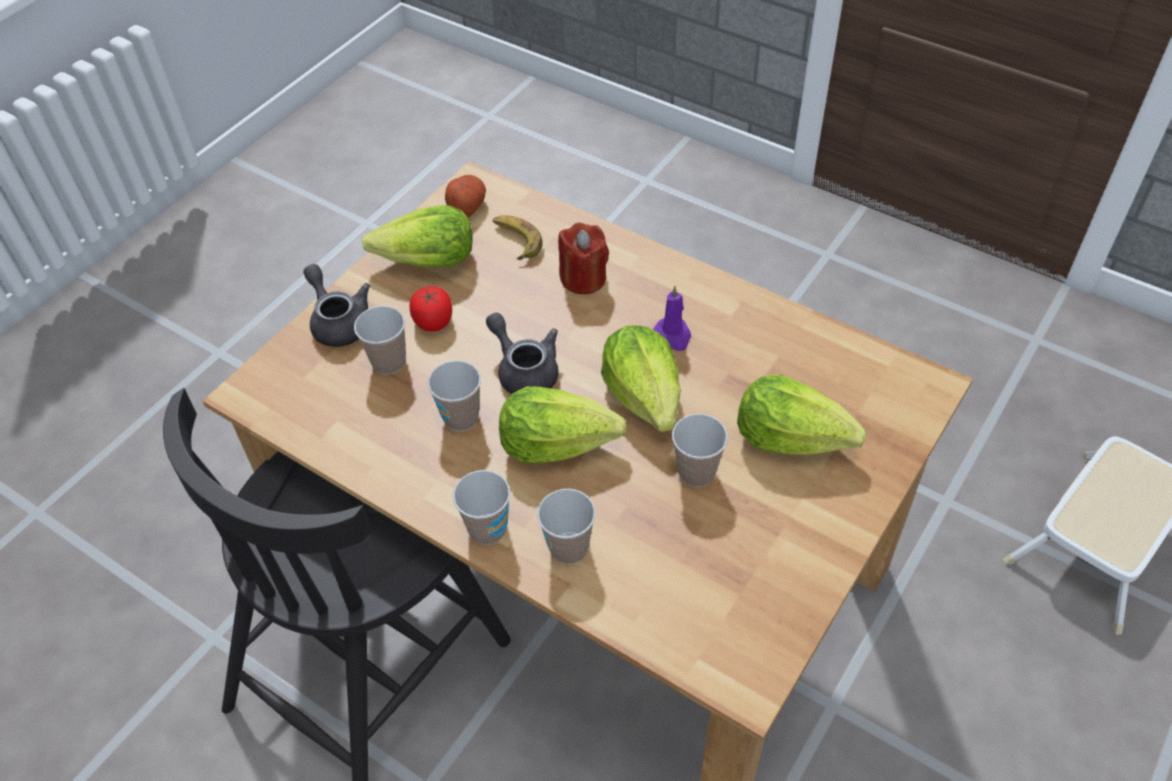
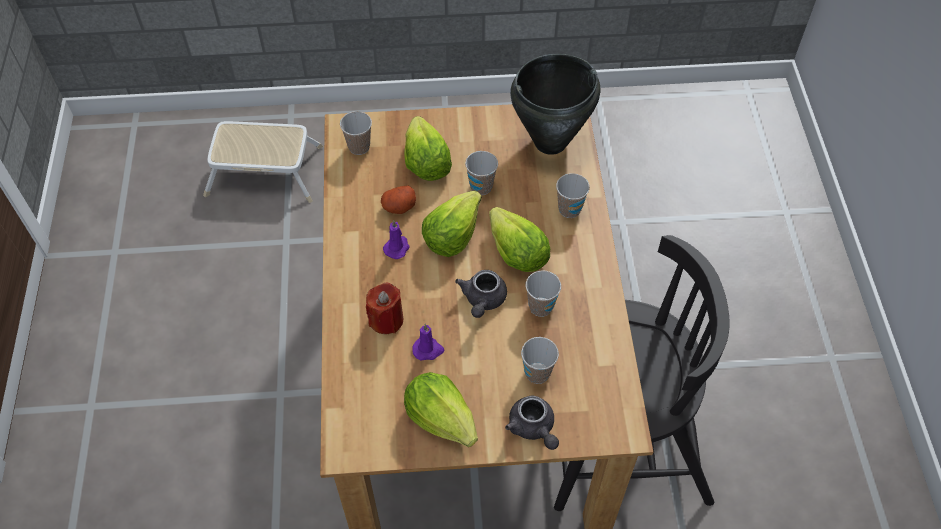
camera: 130 degrees left, 5 degrees up
grey teapot [303,264,370,347] -> grey teapot turned 45 degrees counterclockwise [505,396,559,450]
tomato [409,286,452,332] -> none
potato [445,175,486,217] -> potato moved to [381,186,416,214]
cup [453,470,510,545] -> cup moved to [340,111,372,155]
banana [493,215,543,260] -> none
none -> purple candle [412,324,444,361]
none -> black cooking pot [510,54,601,155]

